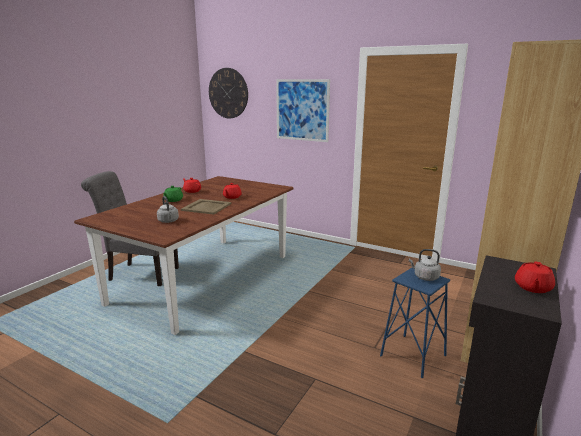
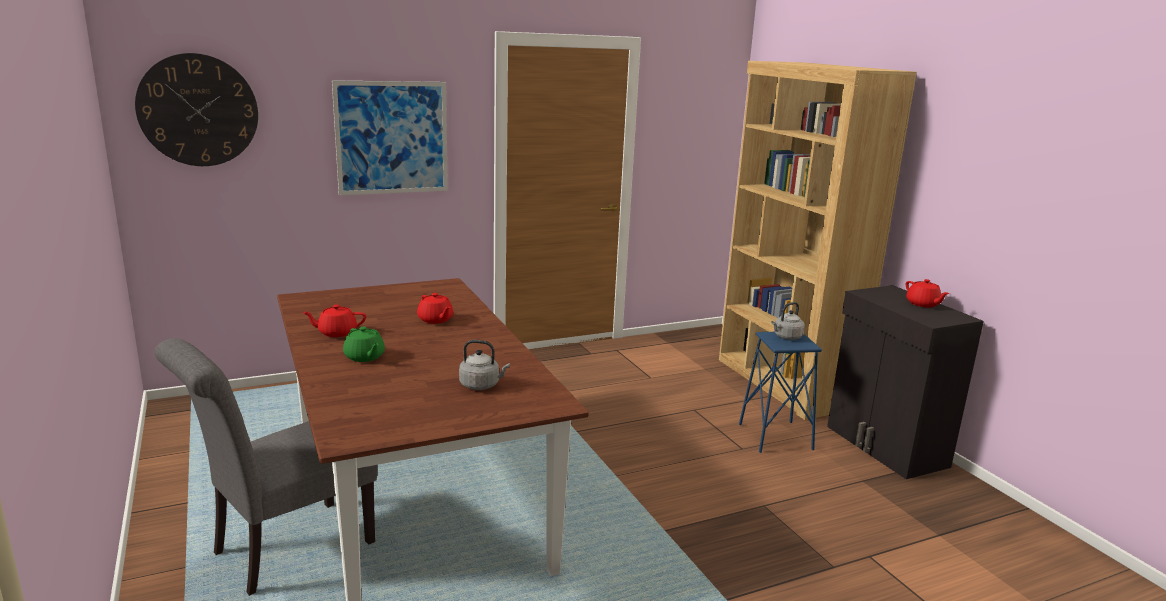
camera: 55 degrees left, 0 degrees up
beige tray [181,199,231,215] -> none

